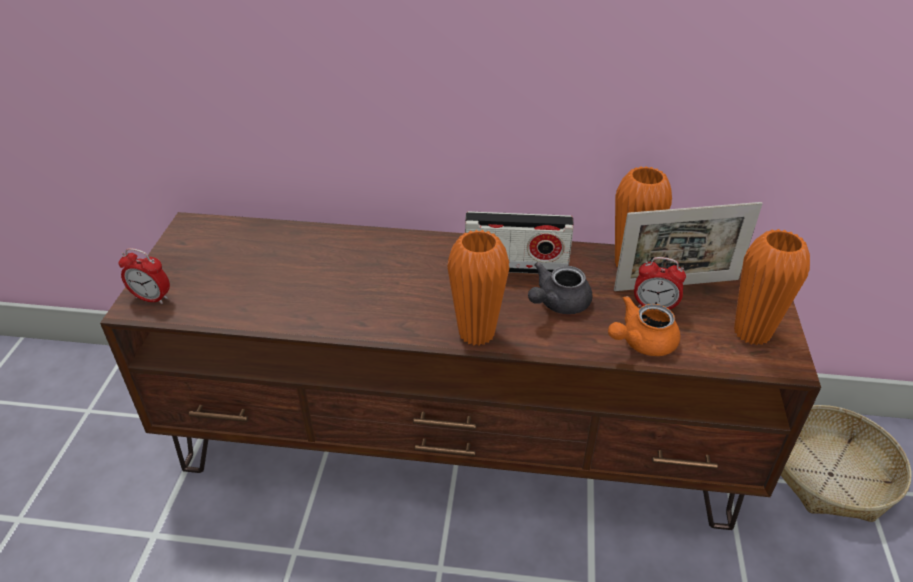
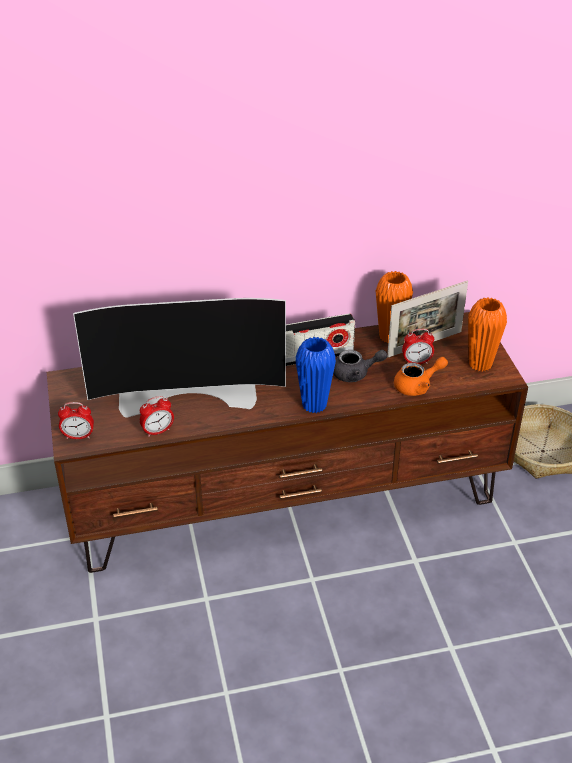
camera: 20 degrees left, 0 degrees up
orange vase [447,230,509,346] -> blue vase [296,337,336,413]
grey teapot [528,262,592,314] -> grey teapot turned 120 degrees counterclockwise [333,350,388,382]
orange teapot [608,296,680,356] -> orange teapot turned 150 degrees counterclockwise [394,357,448,396]
none -> television [73,298,286,418]
none -> alarm clock [140,396,174,437]

